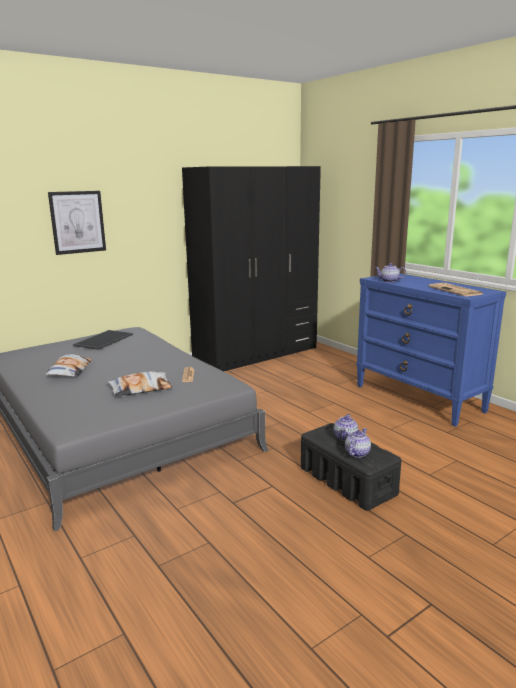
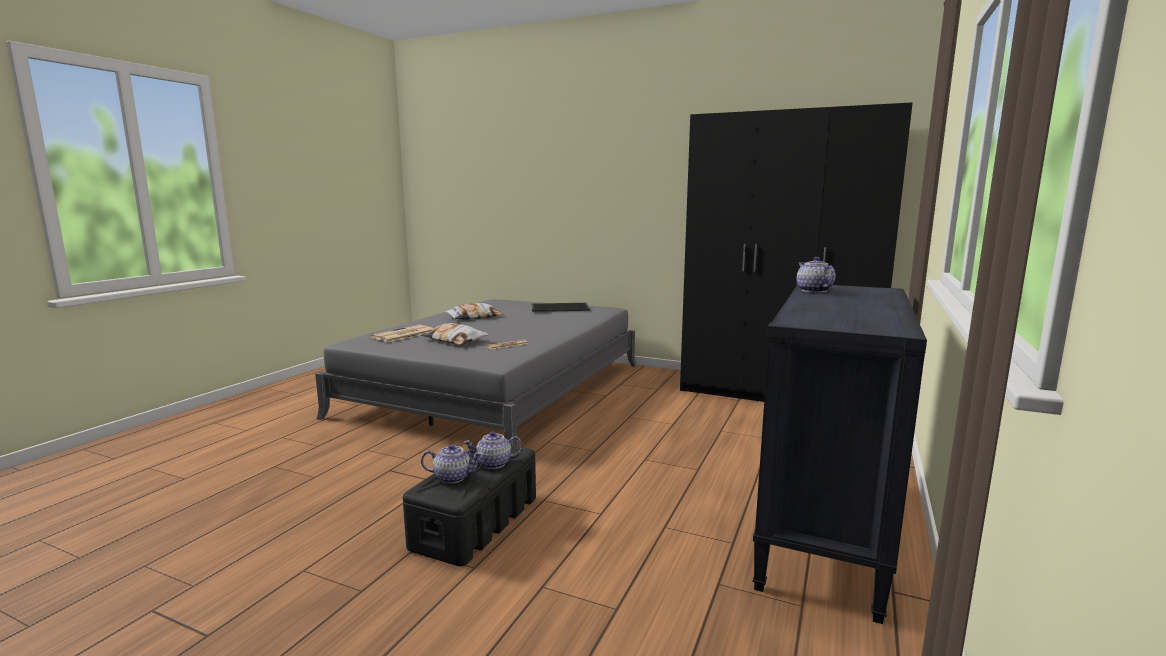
camera: 60 degrees right, 5 degrees down
picture [48,191,106,255] -> none
blue dresser [356,273,506,427] -> black dresser [753,284,927,624]
newspaper [429,283,483,296] -> newspaper moved to [370,325,433,342]

